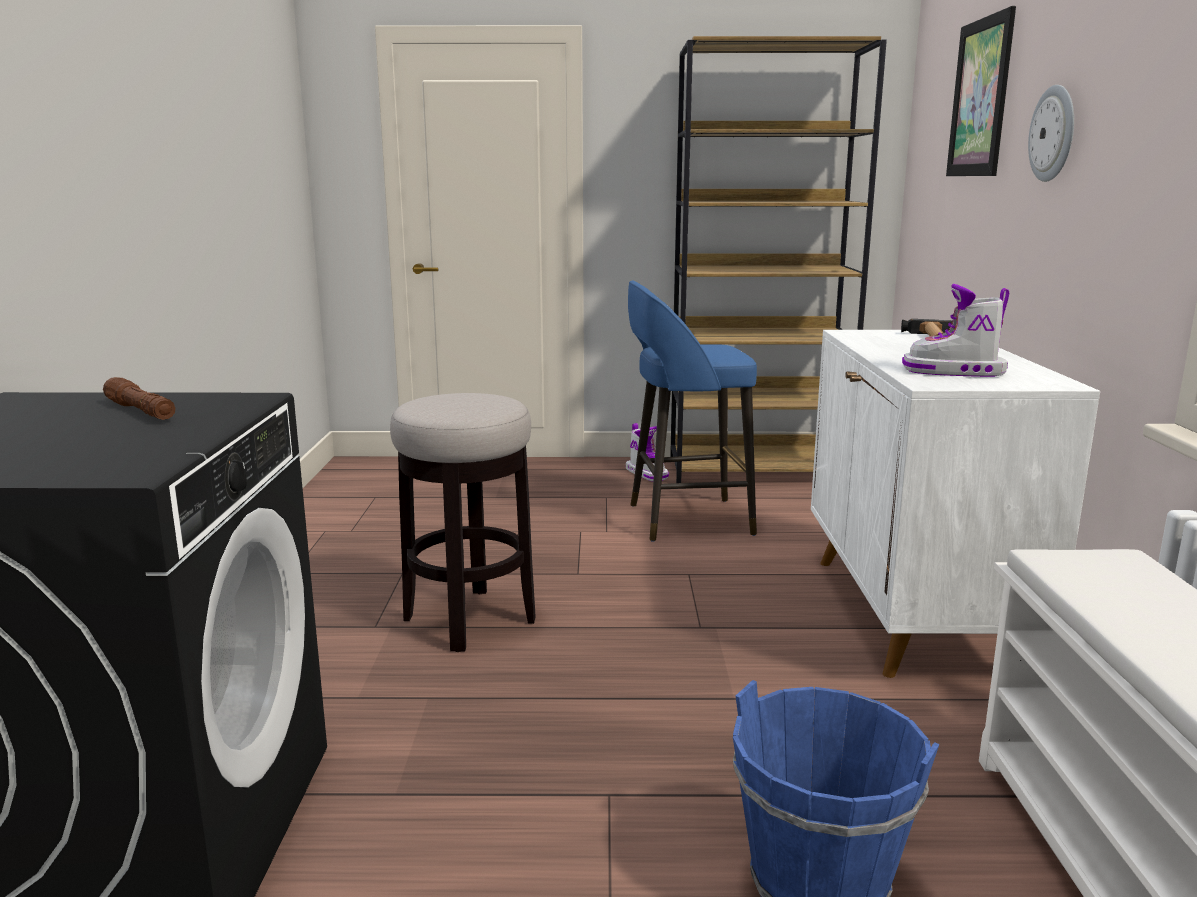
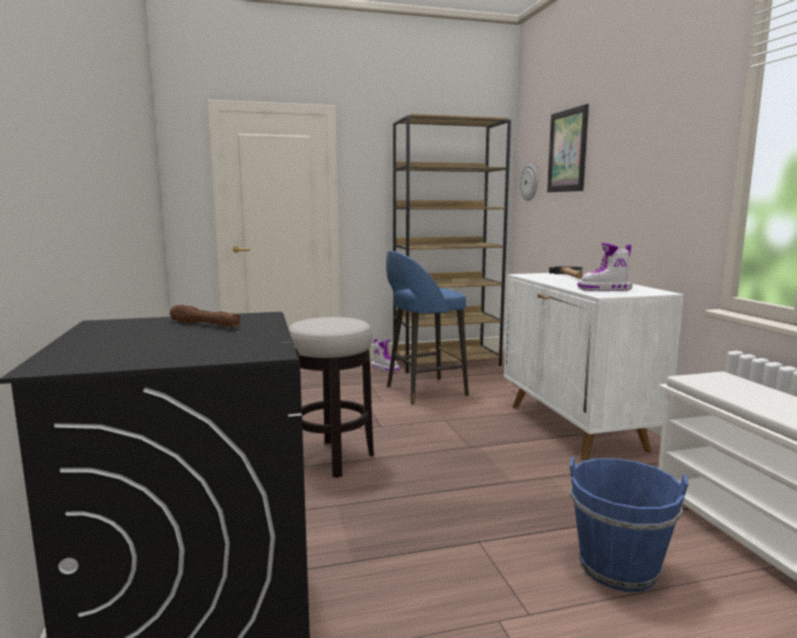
camera: 15 degrees left, 5 degrees down
wall clock [1028,85,1074,182] -> wall clock moved to [520,164,538,201]

